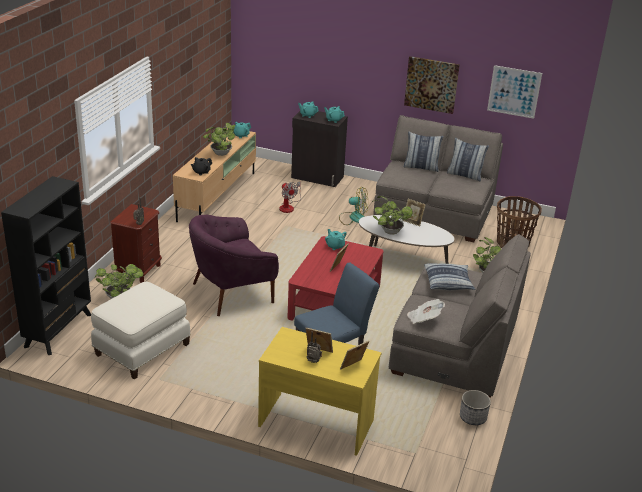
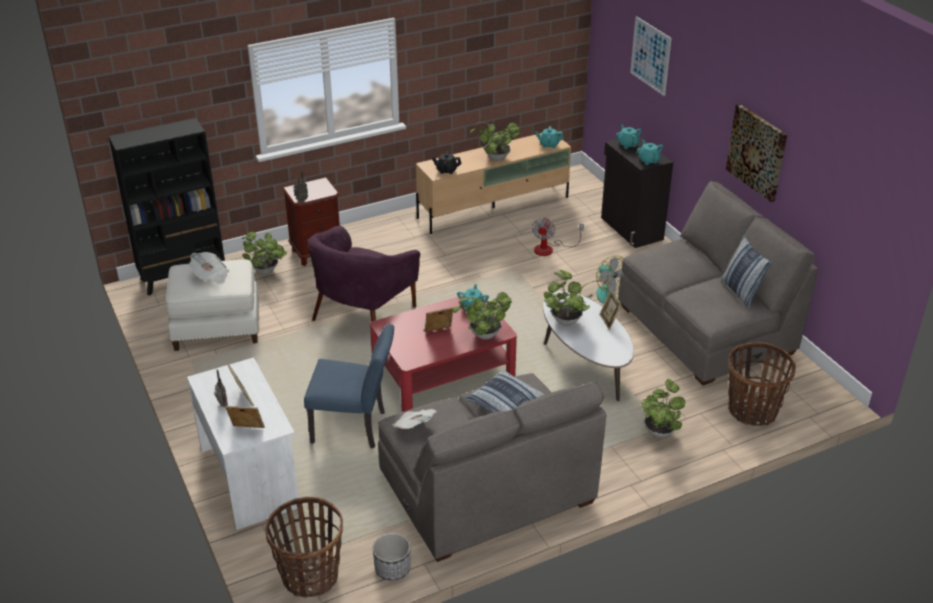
camera: 45 degrees right, 5 degrees up
purple armchair [189,215,279,316] -> purple armchair turned 75 degrees counterclockwise [307,226,421,322]
yellow desk [258,327,382,456] -> white desk [187,357,298,530]
pillow [403,131,444,172] -> none
picture [487,65,542,119] -> picture moved to [630,16,672,96]
none -> newspaper [189,252,229,285]
none -> basket [265,497,343,598]
none -> potted plant [453,292,512,340]

